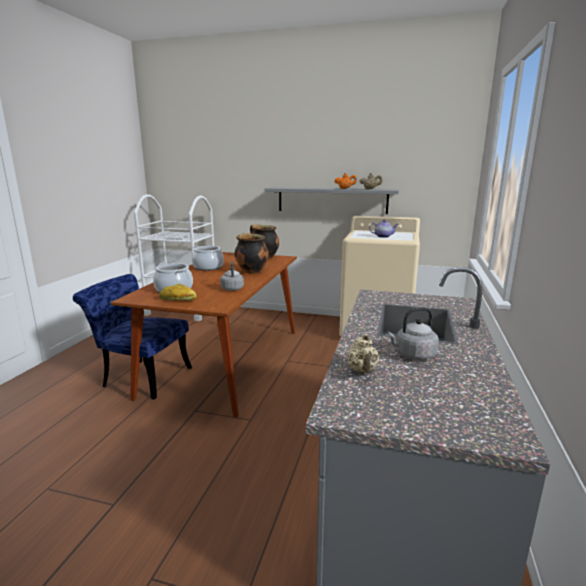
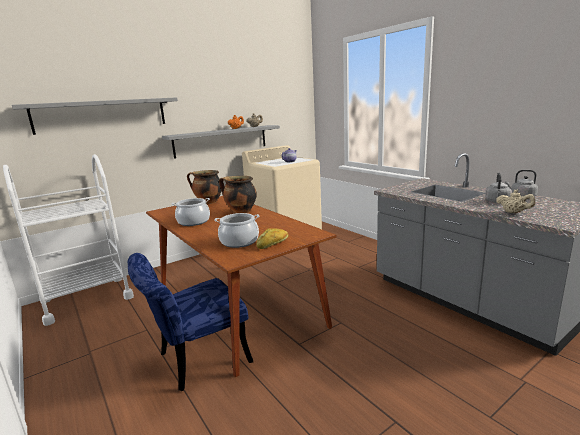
camera: 50 degrees left, 0 degrees up
grey kettle [220,261,244,291] -> grey kettle moved to [505,170,538,197]
none -> grey shelf [12,97,178,135]

